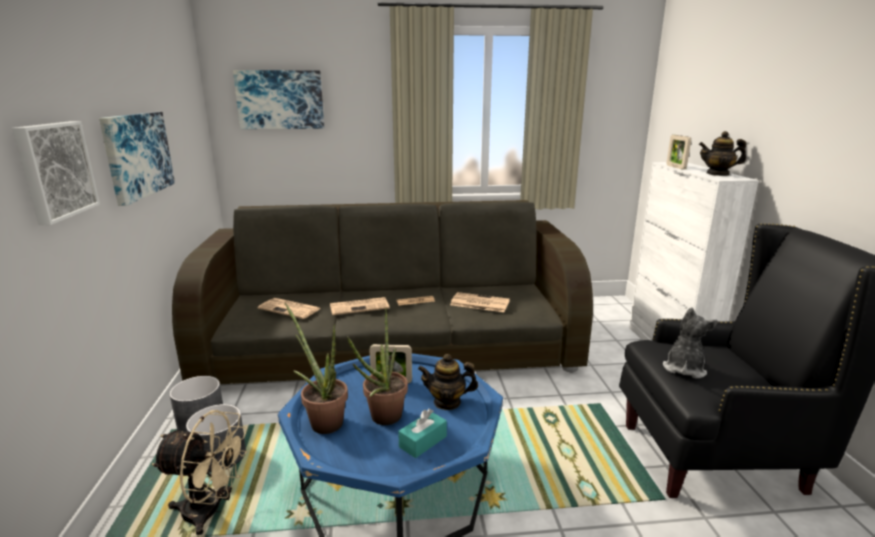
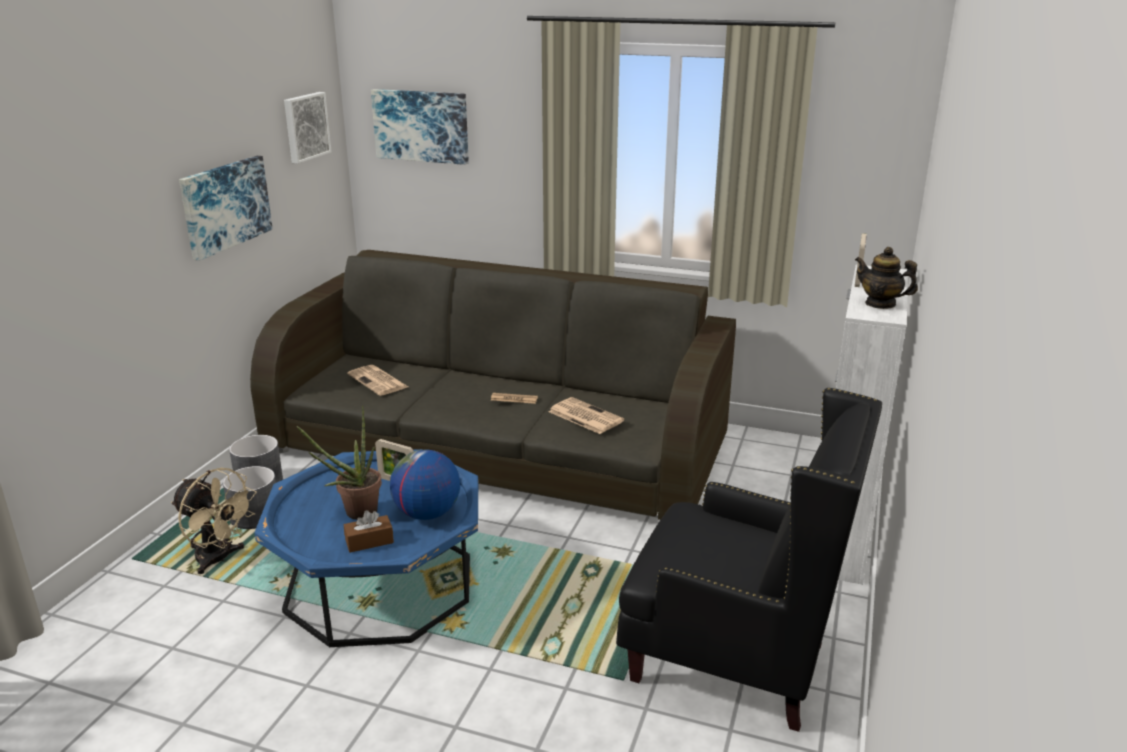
camera: 25 degrees right, 5 degrees up
picture [12,121,100,225] -> picture moved to [284,92,332,164]
potted plant [285,303,348,434] -> none
newspaper [330,297,390,315] -> none
turquoise tissue box [398,409,447,458] -> brown tissue box [344,510,394,553]
teapot [418,354,478,410] -> globe [390,450,460,520]
plush toy [663,307,718,379] -> none

